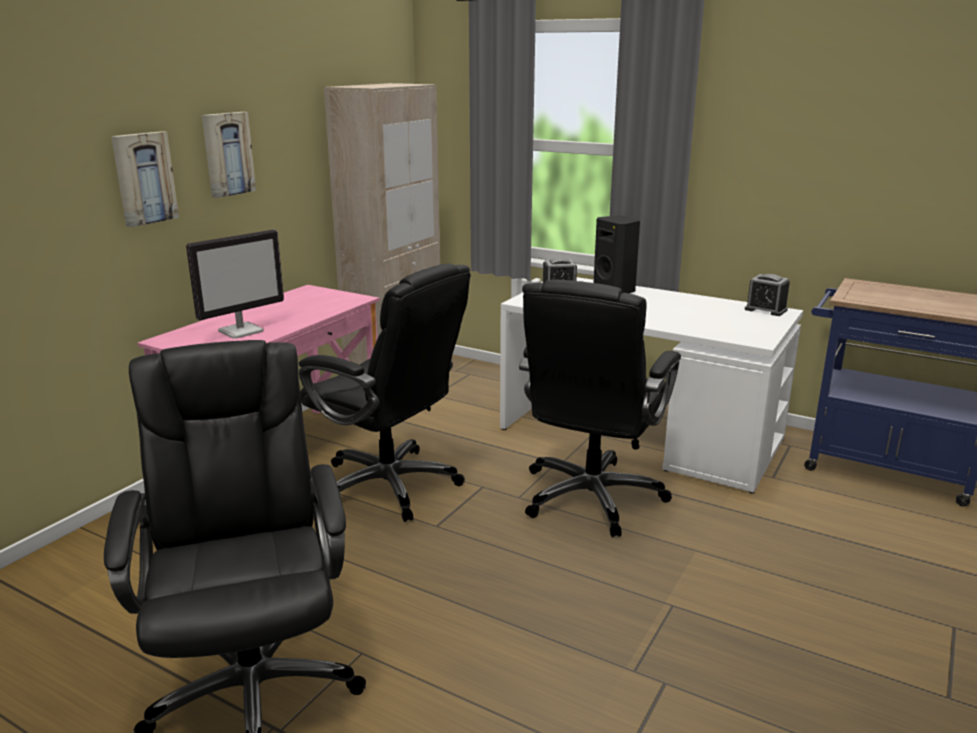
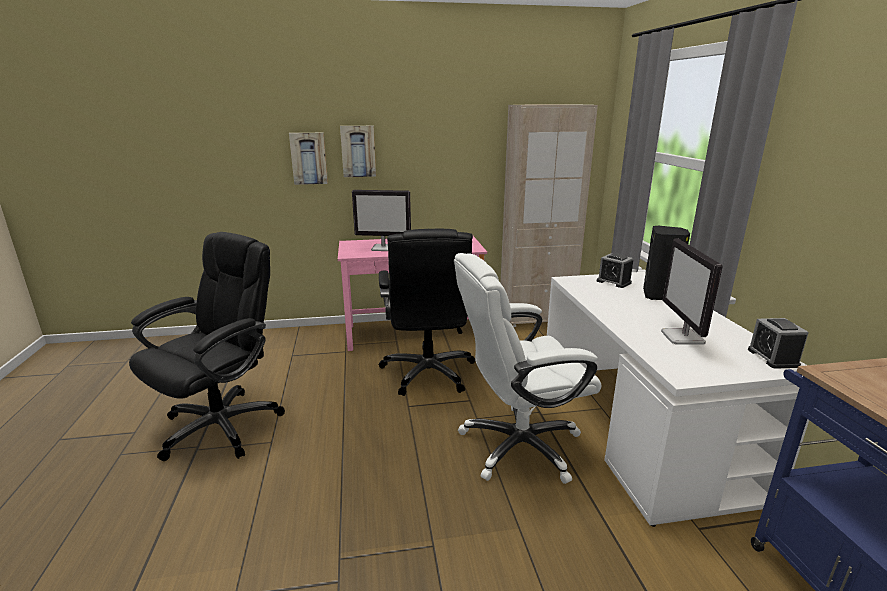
camera: 50 degrees right, 0 degrees up
picture [202,112,256,198] -> picture moved to [289,133,328,185]
black office chair [519,279,681,537] -> white office chair [454,253,601,484]
none -> monitor [661,239,723,345]

